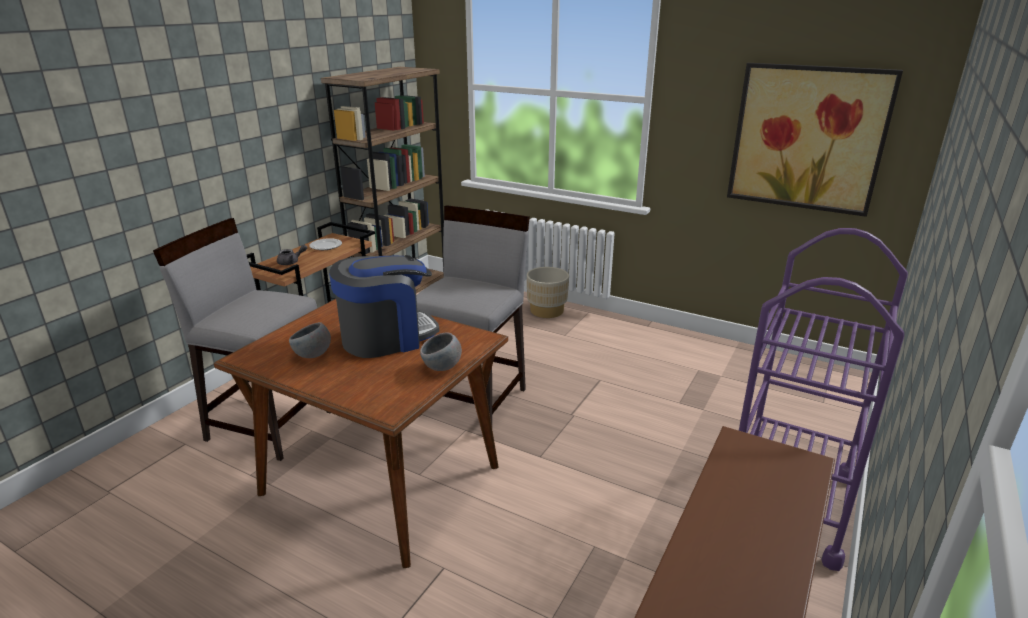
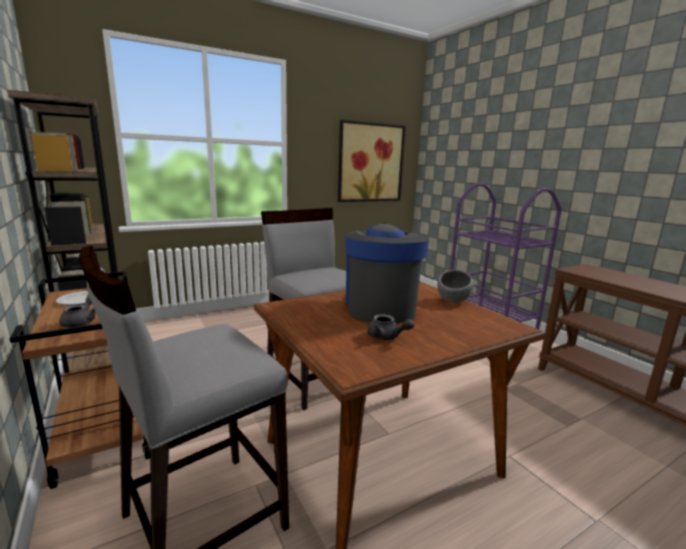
camera: 60 degrees left, 10 degrees down
grey bowl [289,322,331,358] -> grey teapot [367,314,414,340]
beige planter [527,267,569,318] -> none

